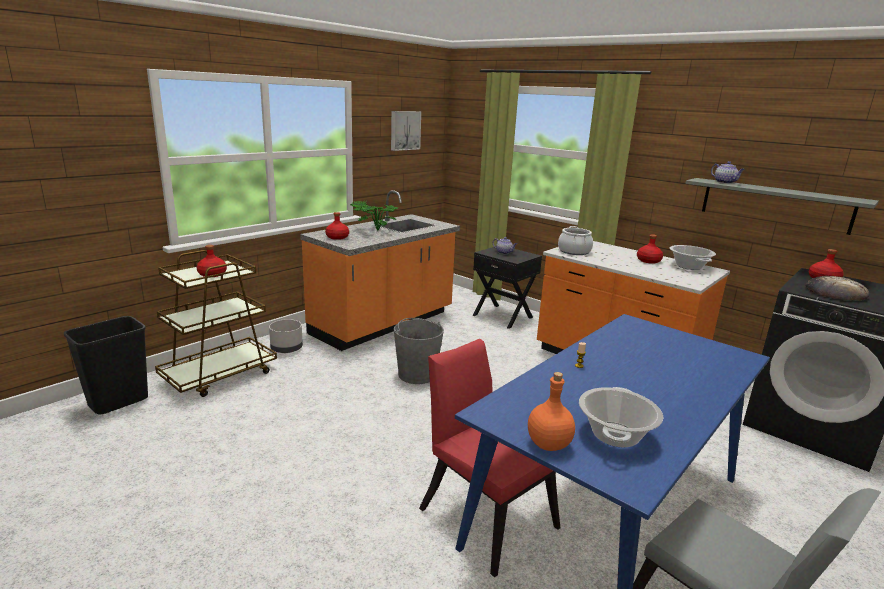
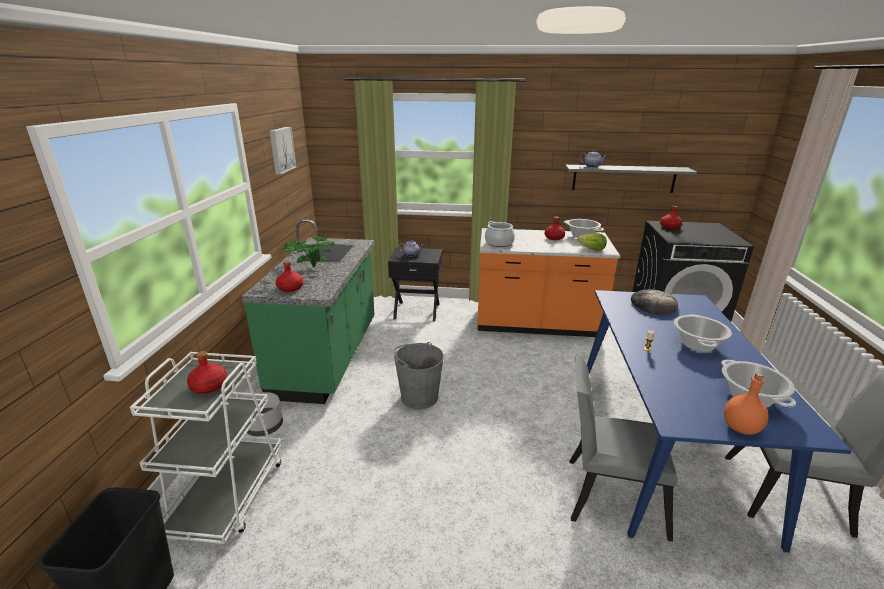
camera: 35 degrees left, 5 degrees up
brown cart [155,250,277,397] -> white cart [130,352,282,544]
orange counter [300,190,460,351] -> green counter [242,219,375,404]
red chair [419,339,561,577] -> grey chair [569,356,678,542]
bread [805,276,870,301] -> bread moved to [631,289,678,315]
none -> lettuce [578,233,607,251]
none -> cooking pot [674,314,732,352]

